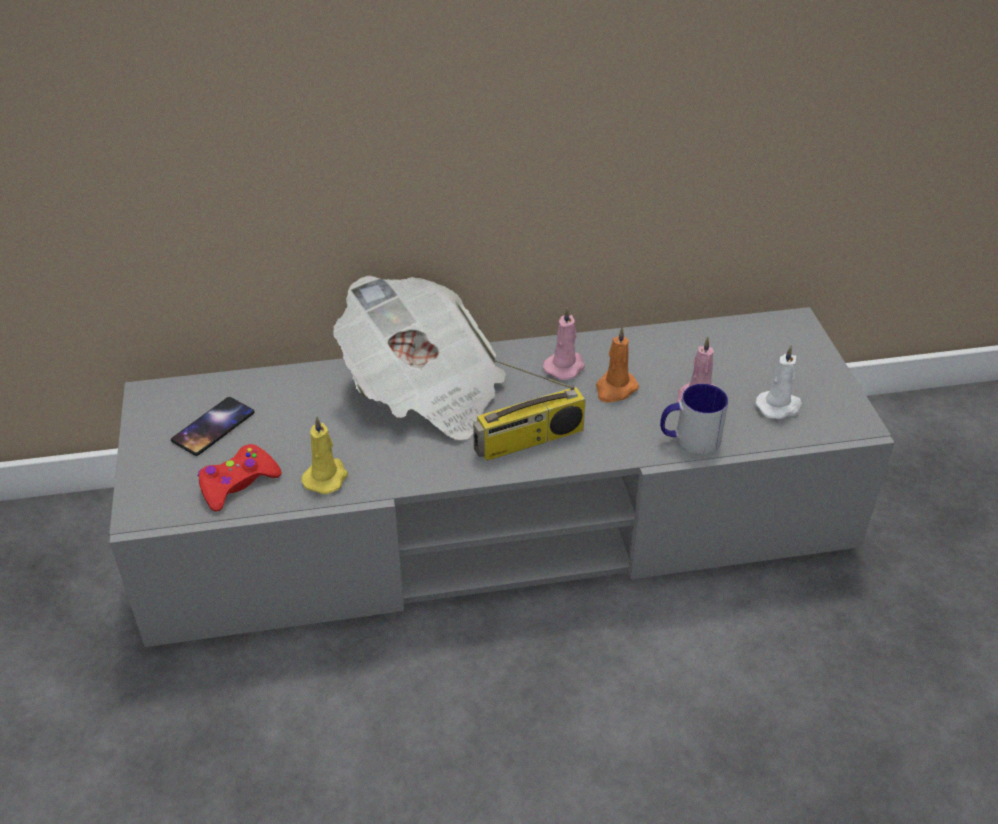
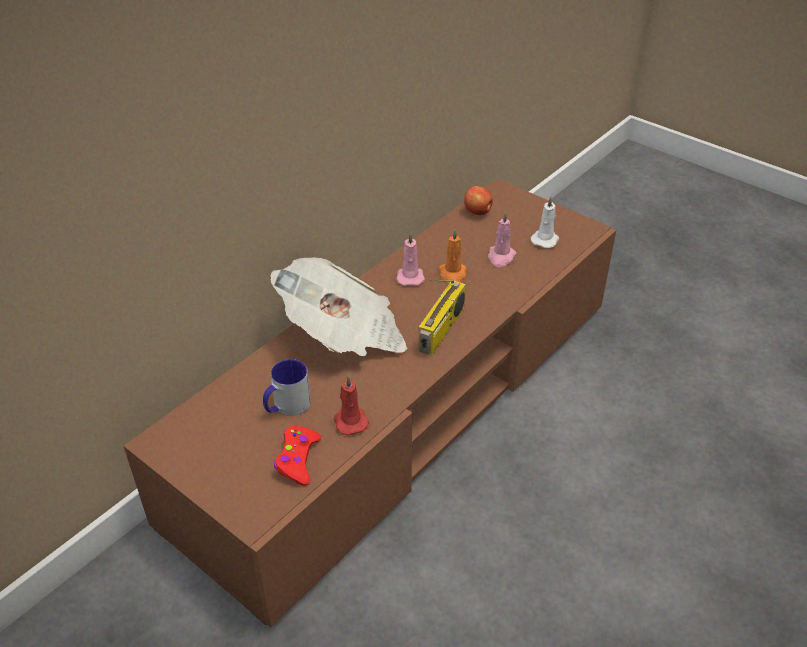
camera: 40 degrees left, 0 degrees up
grey tv stand [109,307,895,647] -> brown tv stand [124,179,616,628]
phone [171,397,254,456] -> none
yellow candle [301,416,348,494] -> red candle [334,375,369,435]
mug [660,384,728,454] -> mug moved to [263,359,311,416]
none -> apple [464,186,493,215]

